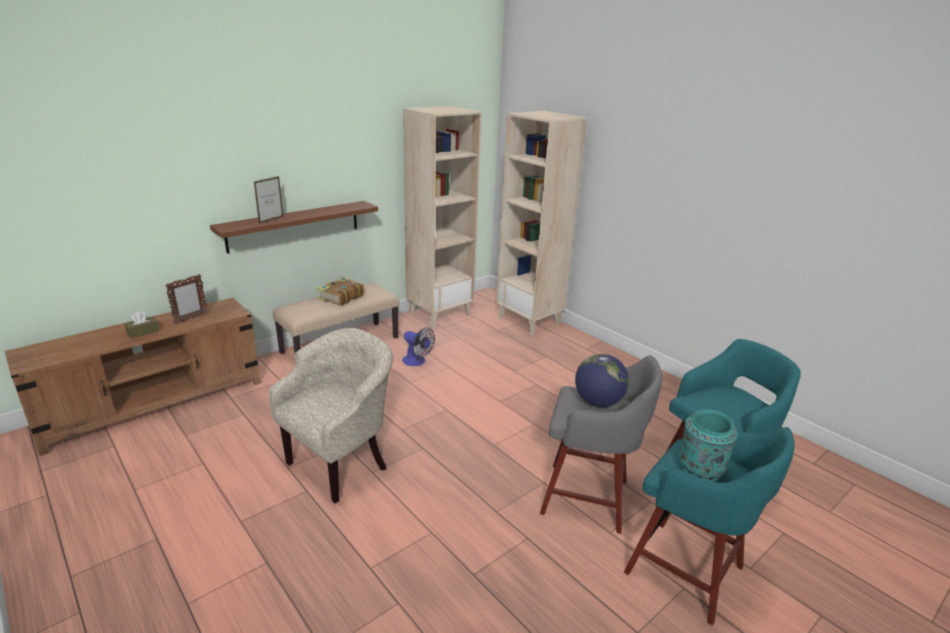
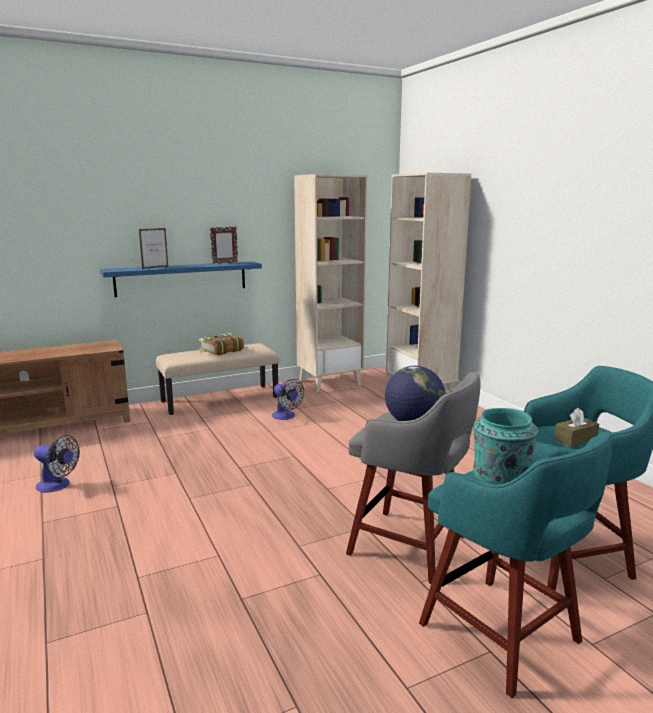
camera: 15 degrees right, 10 degrees down
brown tissue box [124,311,159,339] -> brown tissue box moved to [554,408,599,447]
picture frame [165,274,207,324] -> picture frame moved to [210,226,238,264]
brown shelf [210,201,378,253] -> blue shelf [100,261,262,297]
beige armchair [269,328,393,503] -> none
none -> fan [34,435,80,493]

